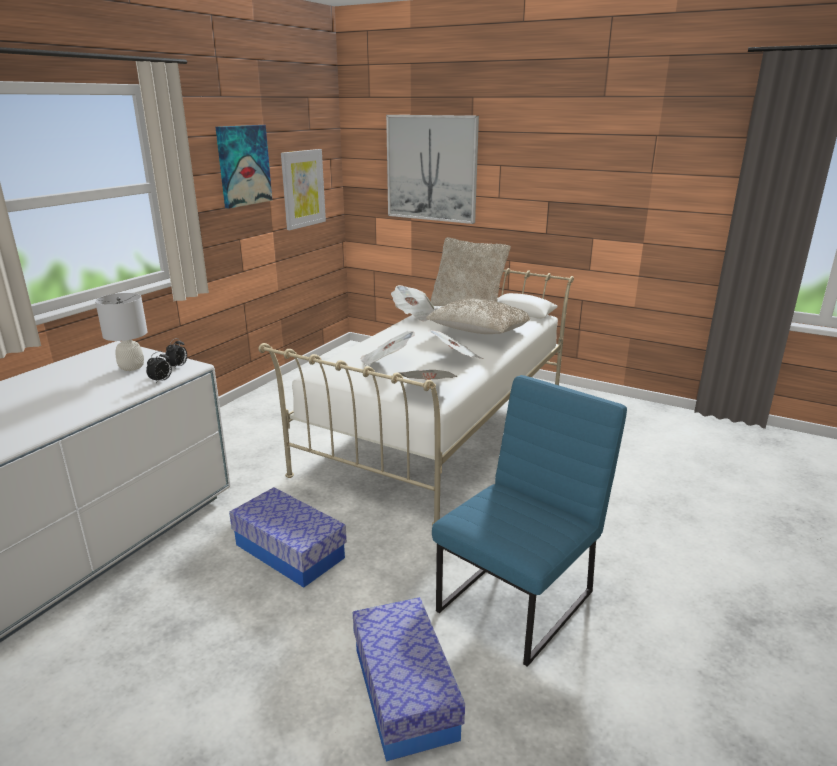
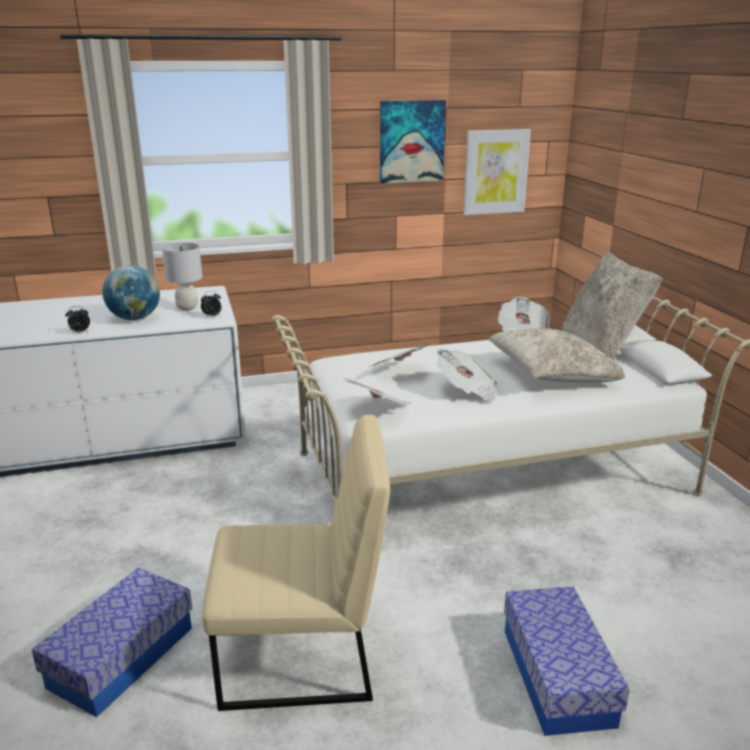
camera: 45 degrees right, 0 degrees up
alarm clock [146,351,172,383] -> alarm clock moved to [65,306,90,333]
storage box [229,487,347,588] -> storage box moved to [504,586,630,736]
picture [386,115,479,224] -> none
blue chair [432,375,627,667] -> beige chair [202,415,390,711]
none -> globe [102,265,160,320]

